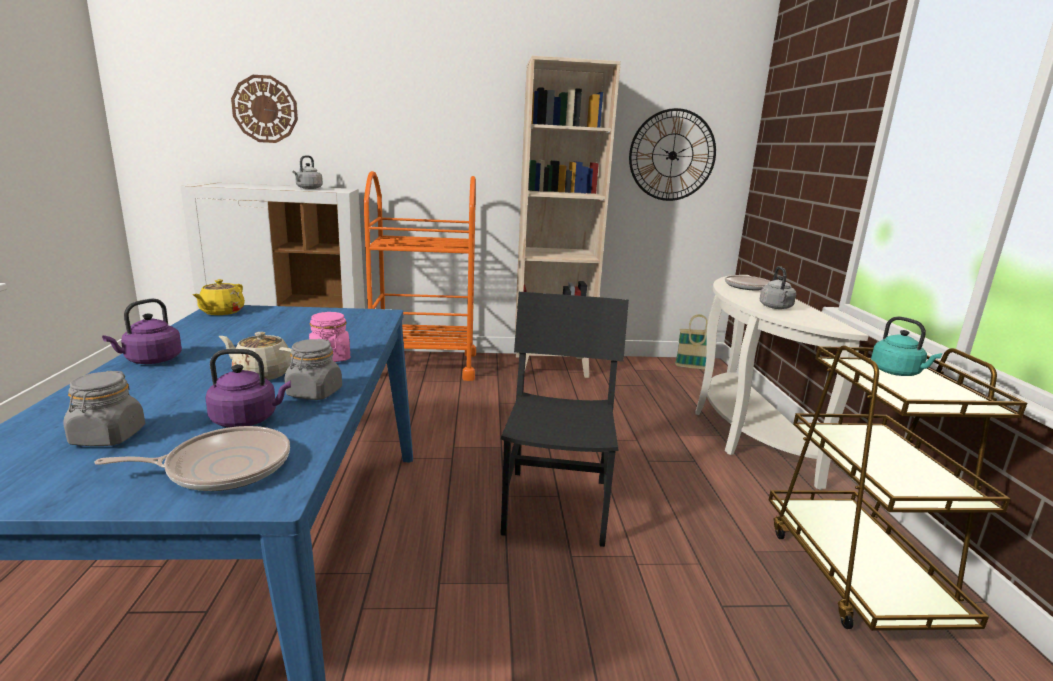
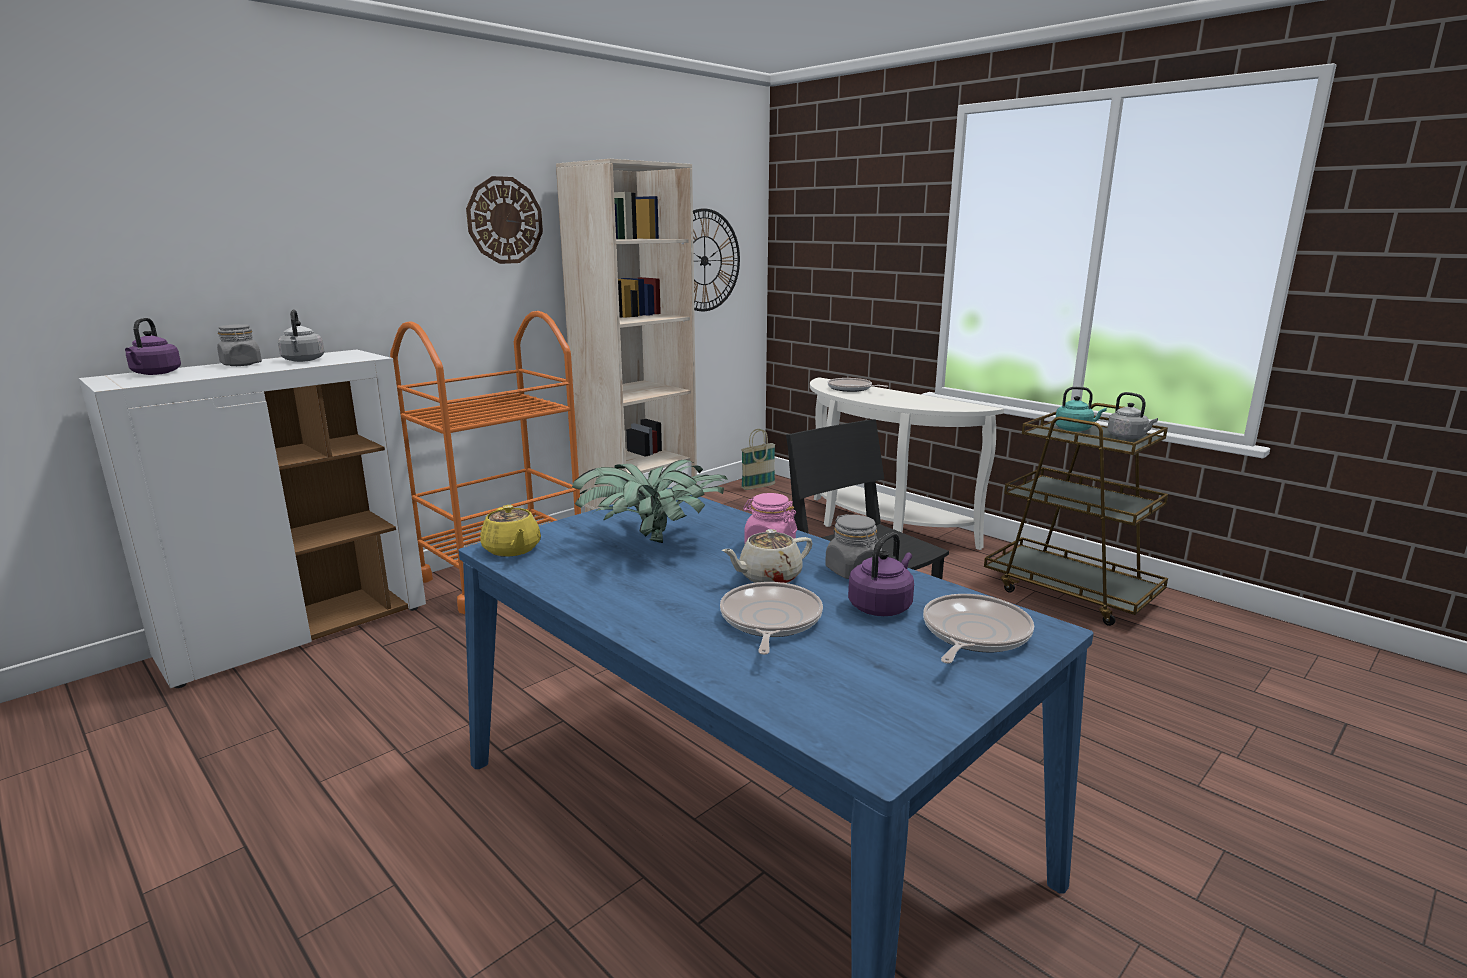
camera: 40 degrees left, 0 degrees up
grey jar [63,371,145,446] -> grey jar moved to [217,324,262,366]
purple kettle [102,298,182,364] -> purple kettle moved to [125,318,181,375]
wall clock [231,75,298,143] -> wall clock moved to [466,176,543,264]
grey kettle [760,266,796,309] -> grey kettle moved to [1107,392,1158,439]
none -> potted plant [572,460,728,543]
none -> frying pan [720,582,823,655]

